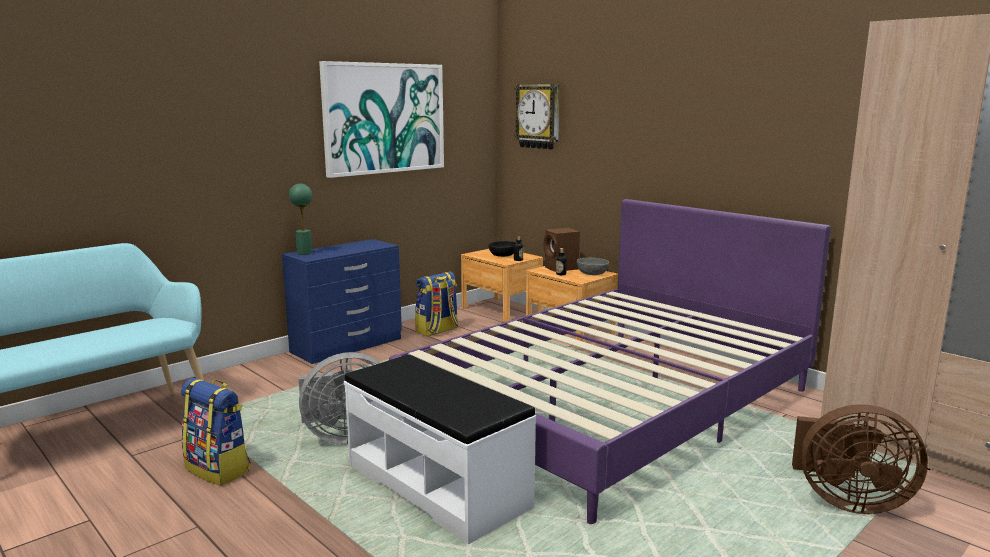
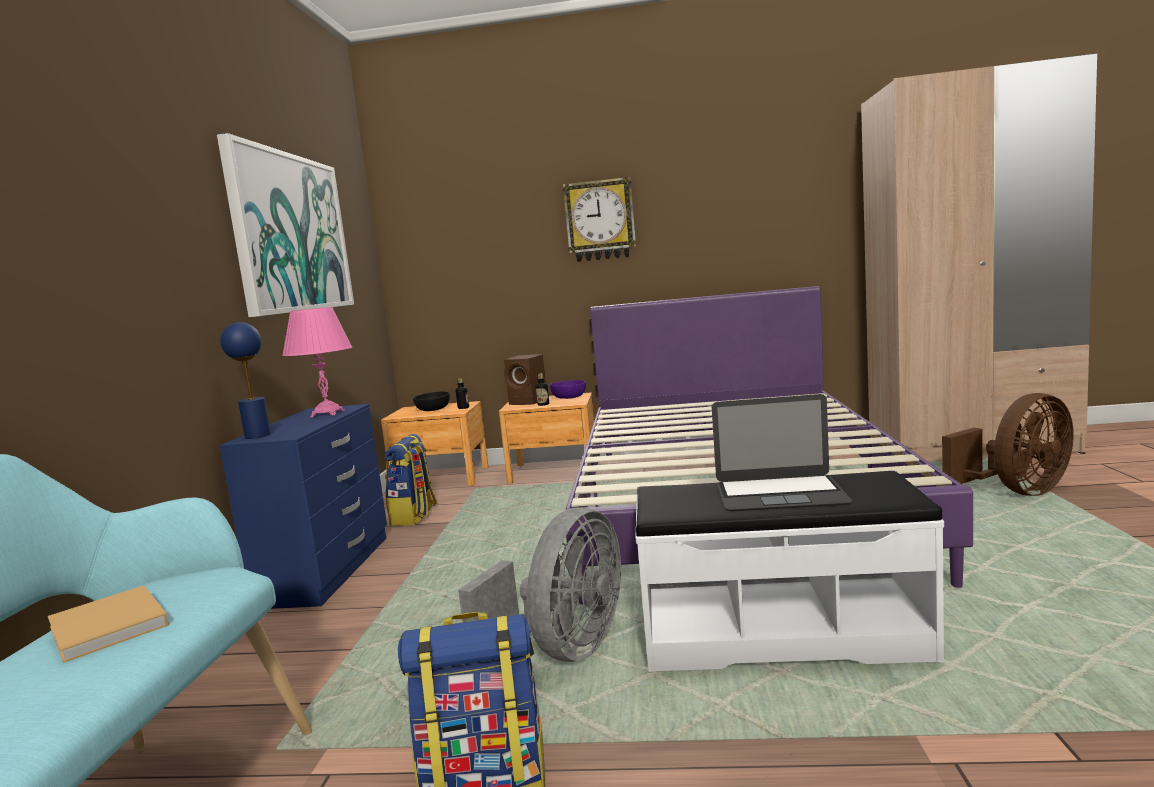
camera: 40 degrees left, 5 degrees down
green table lamp [289,184,312,255] -> blue table lamp [220,322,271,439]
wall clock [514,84,560,149] -> wall clock moved to [563,177,636,262]
grey bowl [577,258,609,275] -> purple bowl [549,380,586,399]
none -> beige book [48,585,169,663]
none -> pink table lamp [282,307,352,417]
none -> laptop [712,394,852,511]

